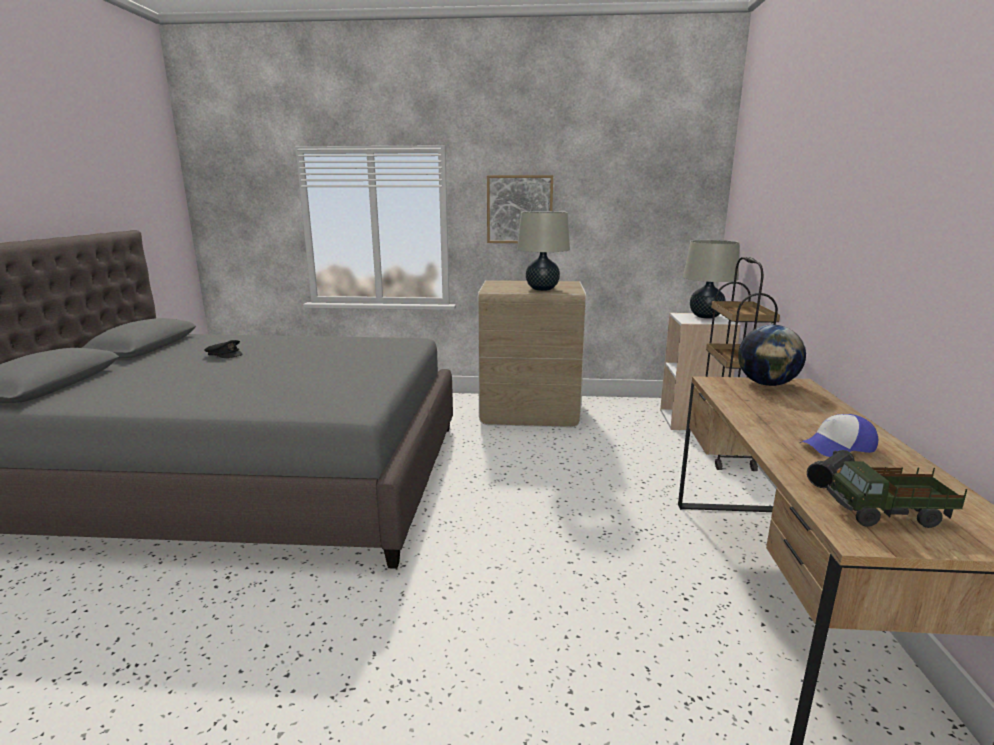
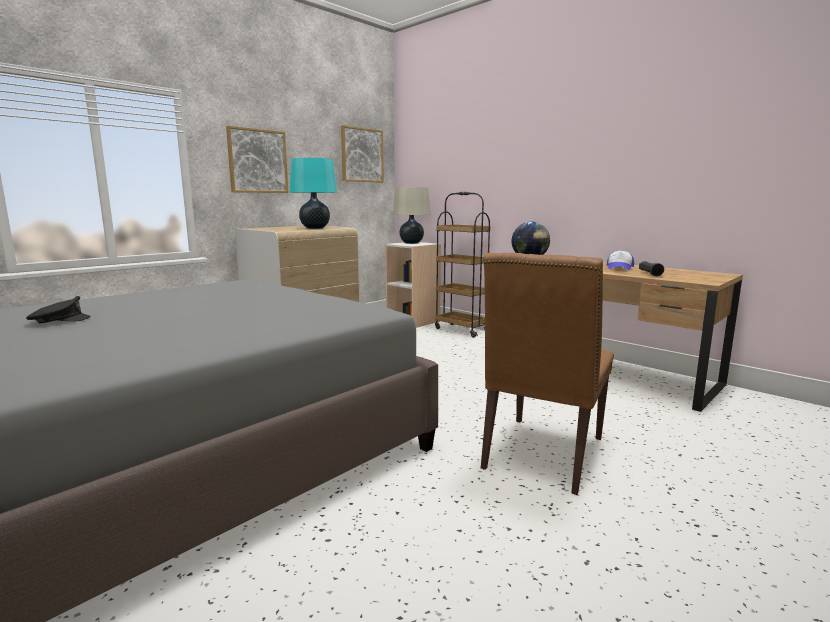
camera: 50 degrees left, 5 degrees down
beige table lamp [517,211,570,291] -> turquoise table lamp [290,158,337,229]
toy truck [827,461,967,528] -> none
none -> picture [341,125,384,182]
none -> brown chair [481,253,614,495]

